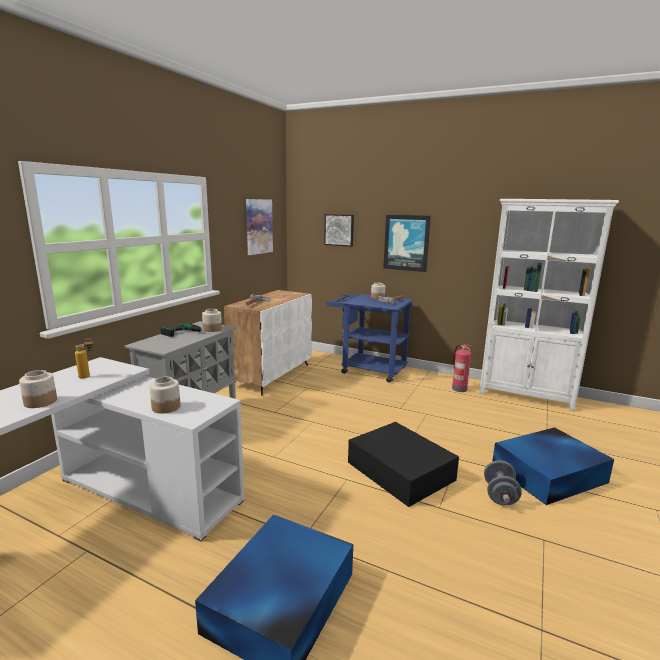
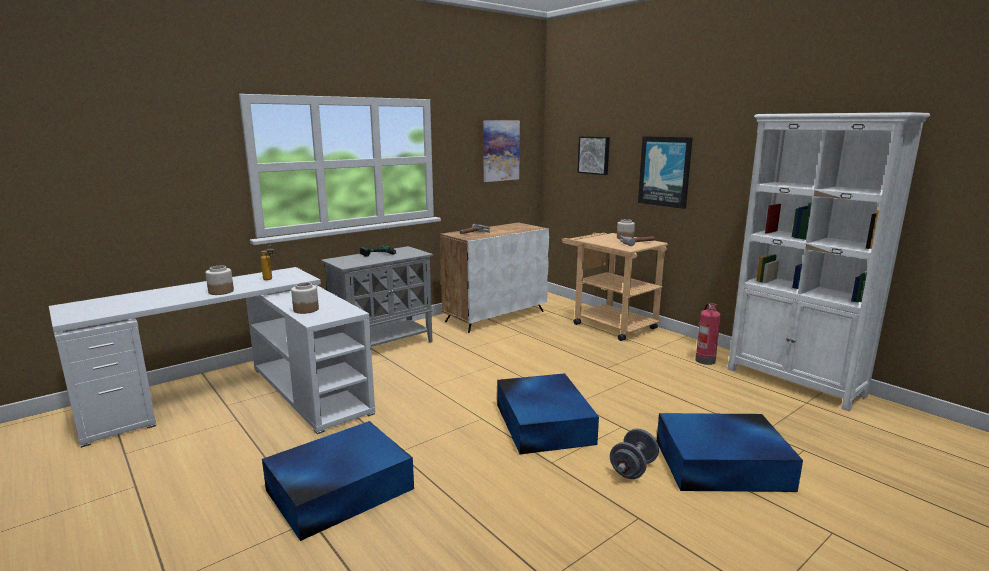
camera: 25 degrees right, 0 degrees up
jar [202,309,222,332] -> none
blue cart [327,294,413,383] -> beige cart [562,233,668,341]
black storage box [348,422,459,507] -> blue storage box [497,373,599,454]

